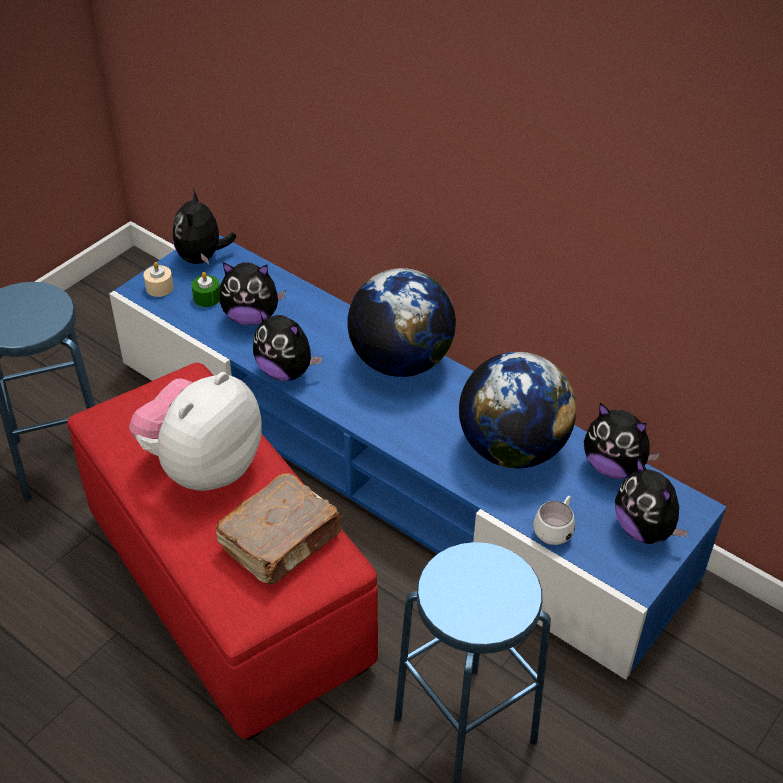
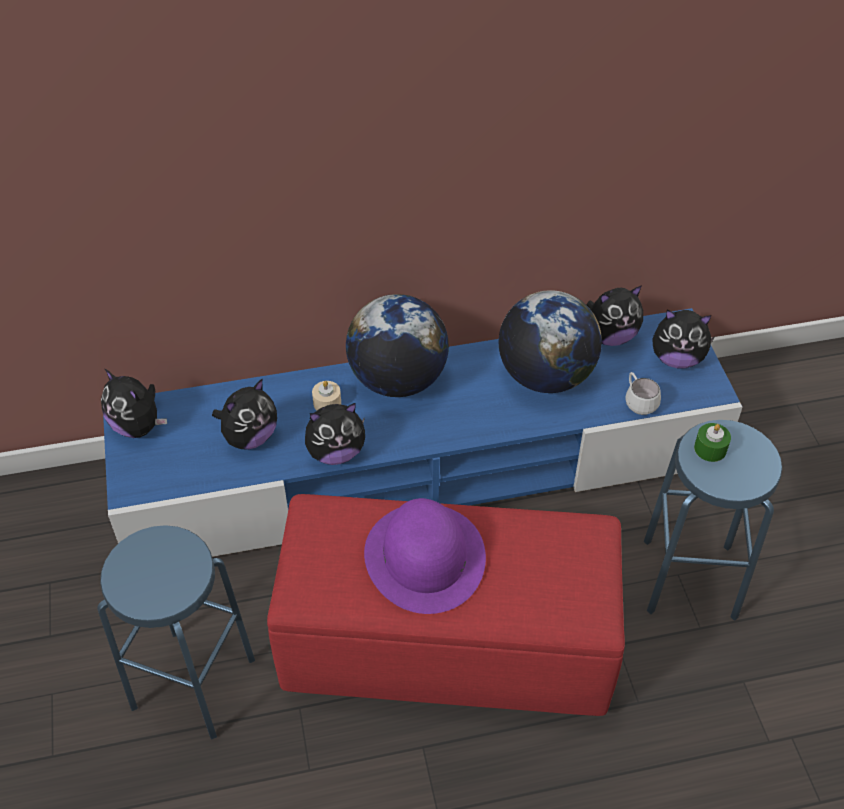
camera: 50 degrees left, 5 degrees up
plush toy [129,372,262,491] -> purple hat [364,498,486,614]
beige candle [144,262,173,297] -> beige candle moved to [312,381,341,411]
green candle [191,272,220,307] -> green candle moved to [694,423,731,462]
brown book [215,473,342,585] -> none

